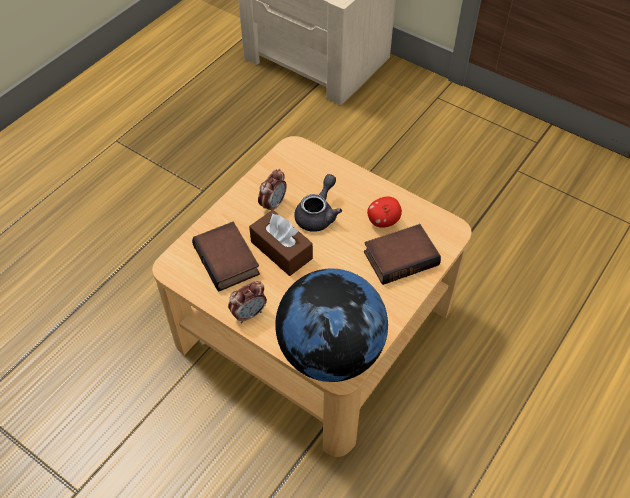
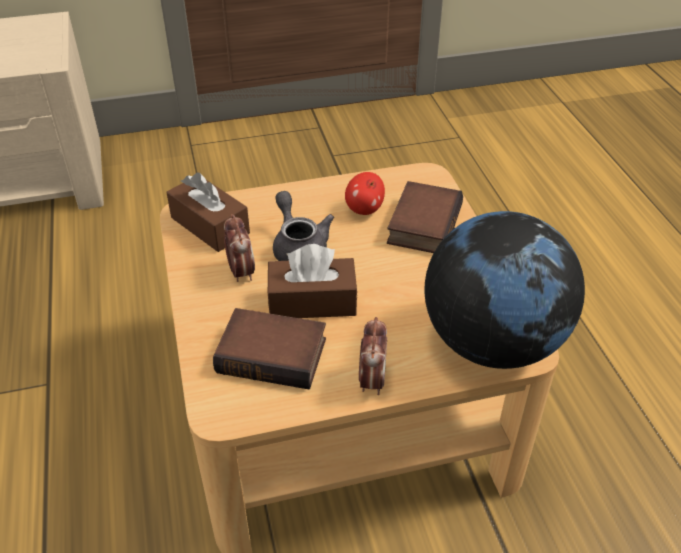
camera: 50 degrees left, 10 degrees down
none -> brown tissue box [166,172,250,252]

